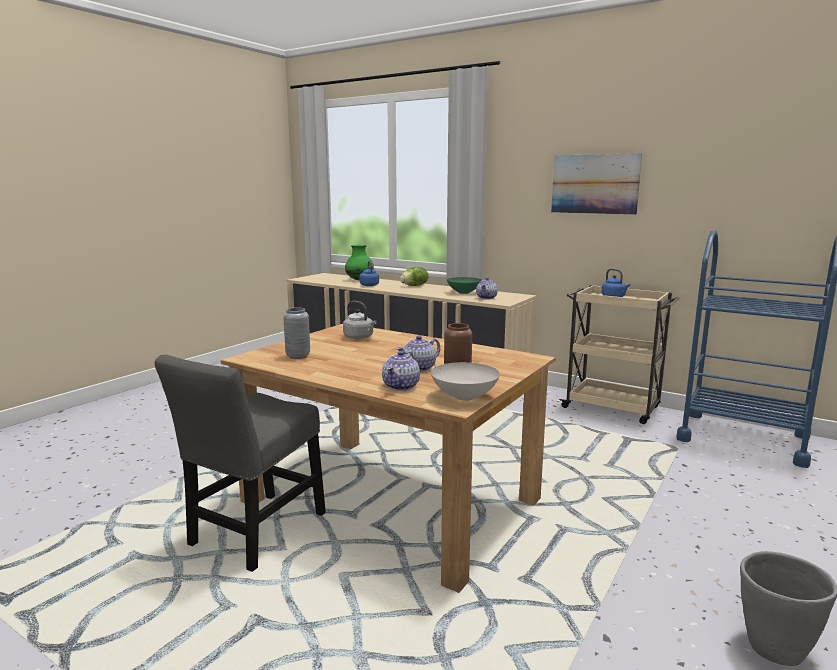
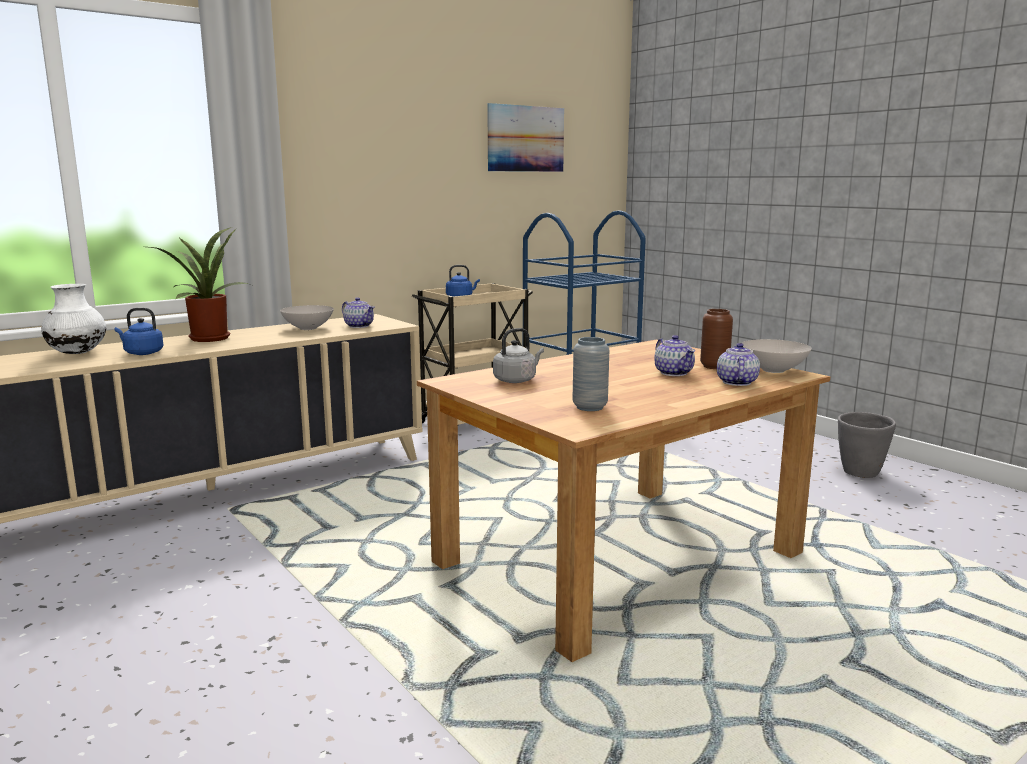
camera: 70 degrees left, 0 degrees up
grey chair [154,355,326,572] -> none
green vase [345,245,374,280] -> white vase [41,284,106,354]
teapot [382,351,420,391] -> teapot turned 120 degrees counterclockwise [717,343,760,386]
lettuce [400,267,429,286] -> potted plant [150,227,248,342]
green bowl [447,277,482,294] -> white bowl [280,305,334,330]
picture [551,153,642,215] -> picture moved to [487,103,564,172]

